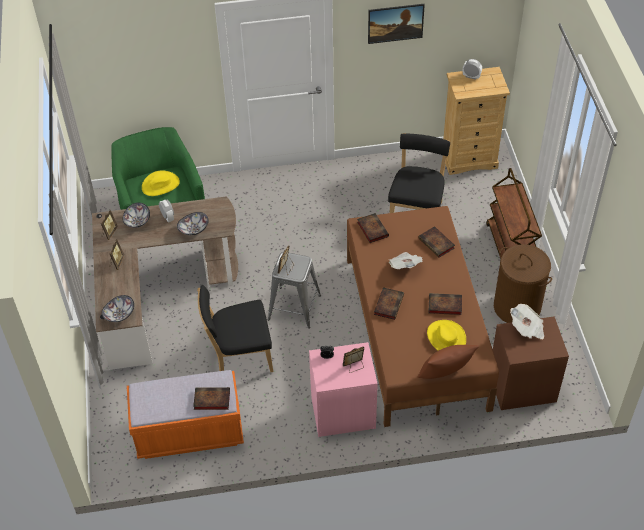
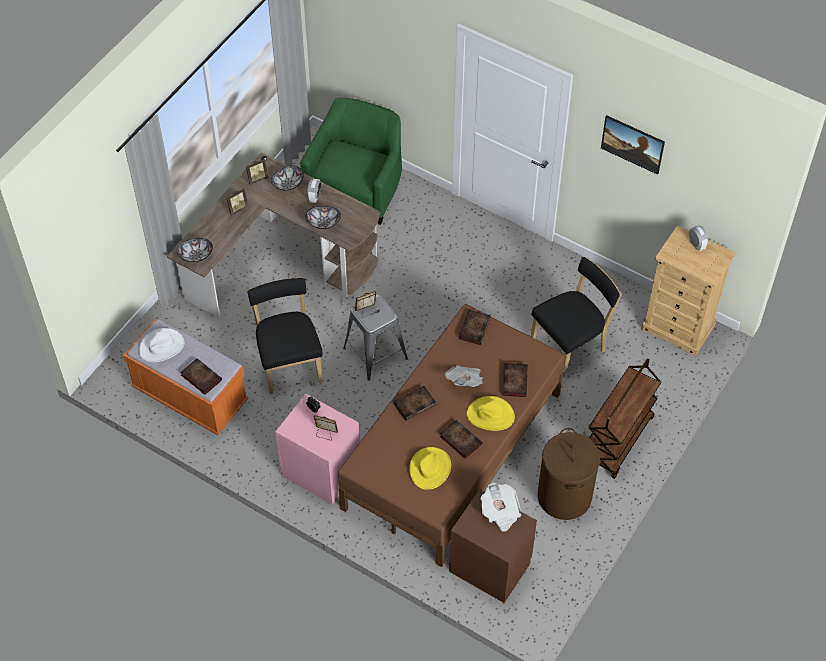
camera: 40 degrees right, 5 degrees up
yellow hat [142,170,180,196] -> yellow hat moved to [467,396,515,431]
black chair [197,285,273,372] -> black chair turned 45 degrees clockwise [248,277,322,394]
brown pillow [417,345,479,379] -> none
none -> white hat [139,328,185,363]

